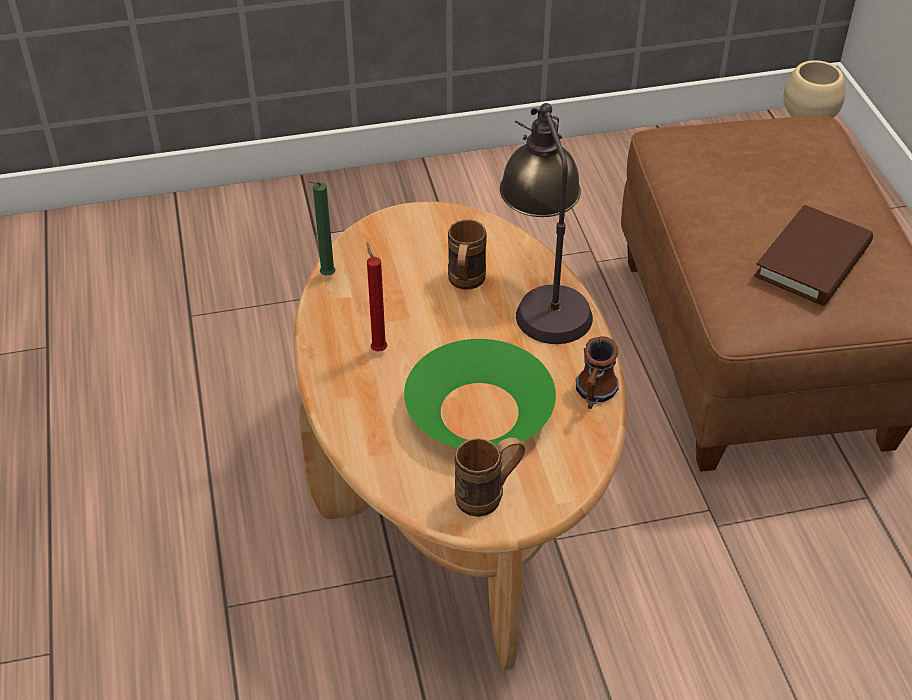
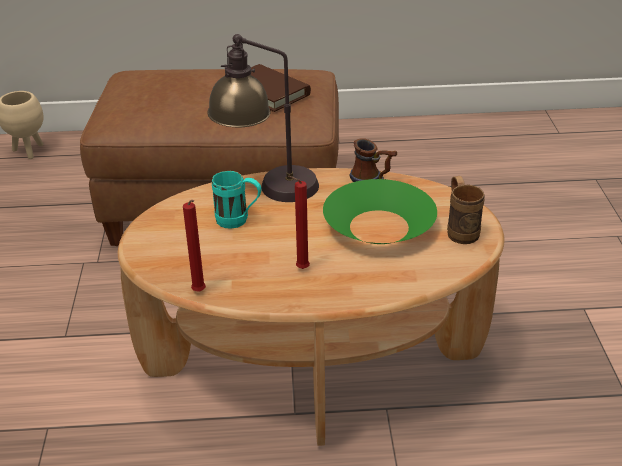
camera: 80 degrees left, 10 degrees down
green candle [308,181,336,276] -> red candle [183,200,206,292]
brown mug [448,220,487,289] -> turquoise mug [212,171,261,229]

